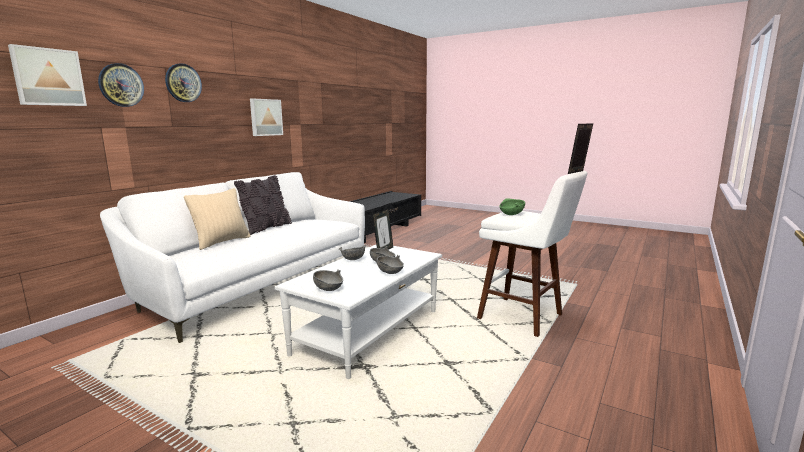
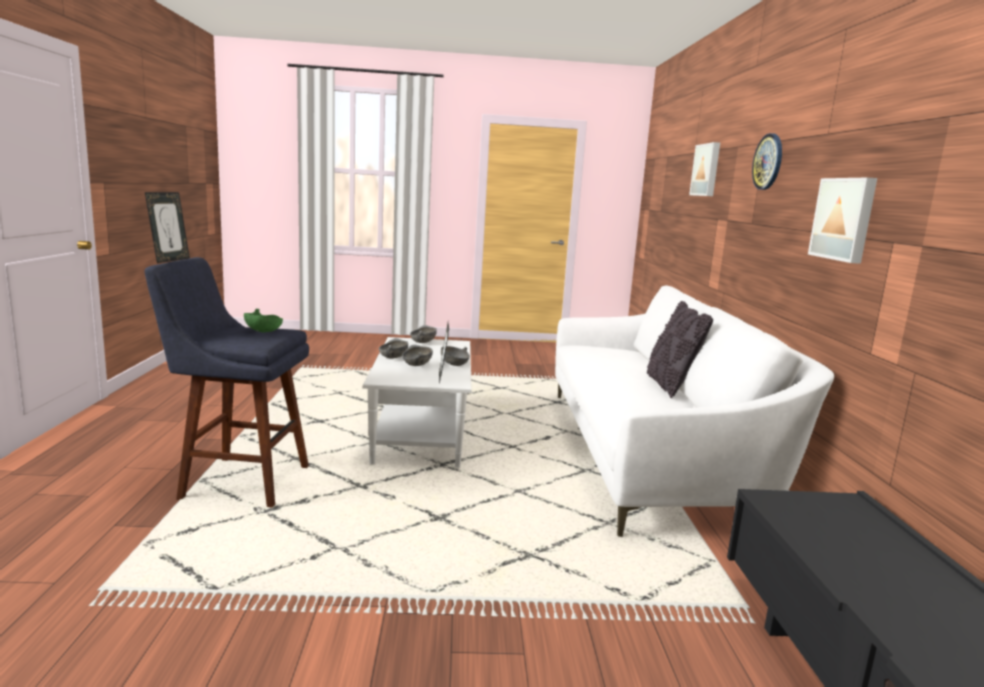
camera: 145 degrees right, 0 degrees up
wall clock [98,63,144,107] -> none
beige pillow [184,188,250,250] -> none
white stool [477,171,587,337] -> blue stool [144,257,309,508]

